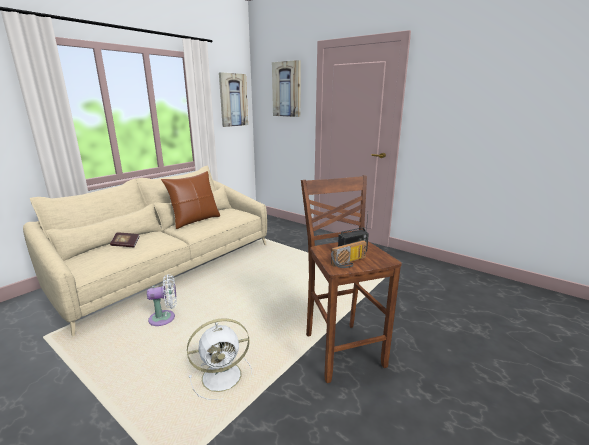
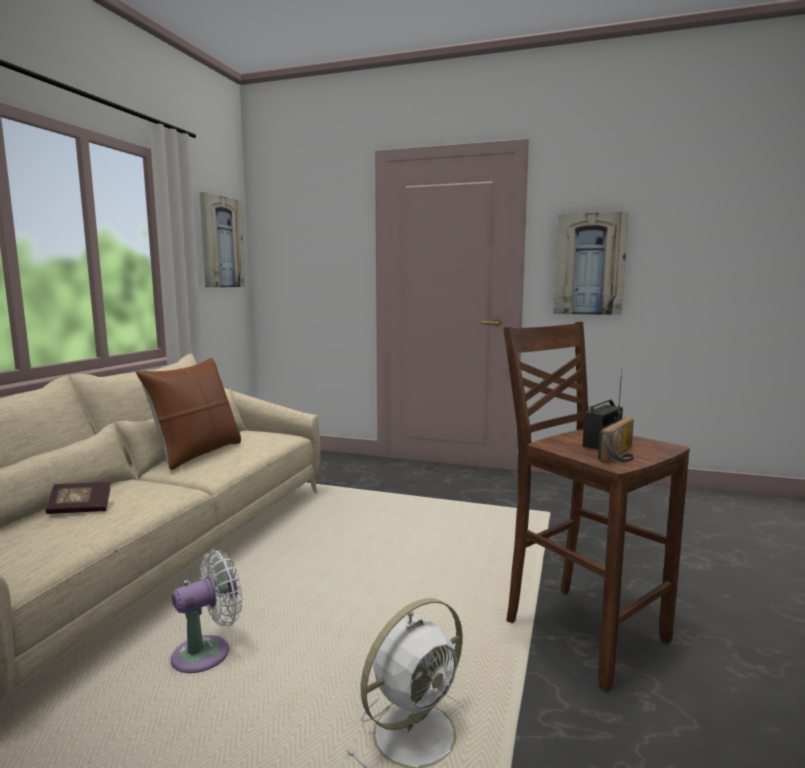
camera: 20 degrees left, 10 degrees down
picture [272,60,301,117] -> picture moved to [553,212,629,315]

